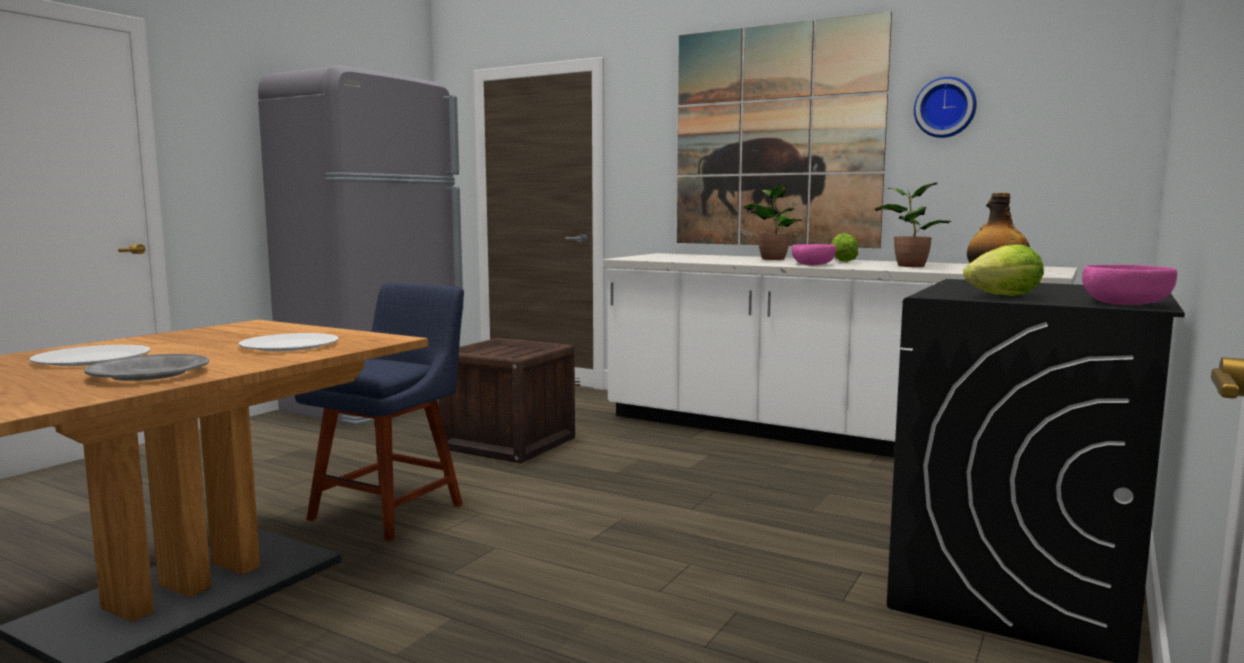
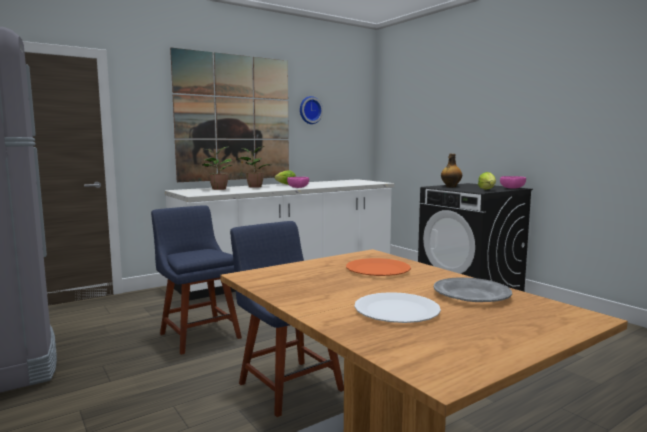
camera: 65 degrees left, 0 degrees up
white plate [239,333,339,351] -> orange plate [346,258,411,276]
crate [438,338,575,463] -> blue chair [151,205,242,355]
potted plant [875,183,951,267] -> potted plant moved to [202,146,233,190]

